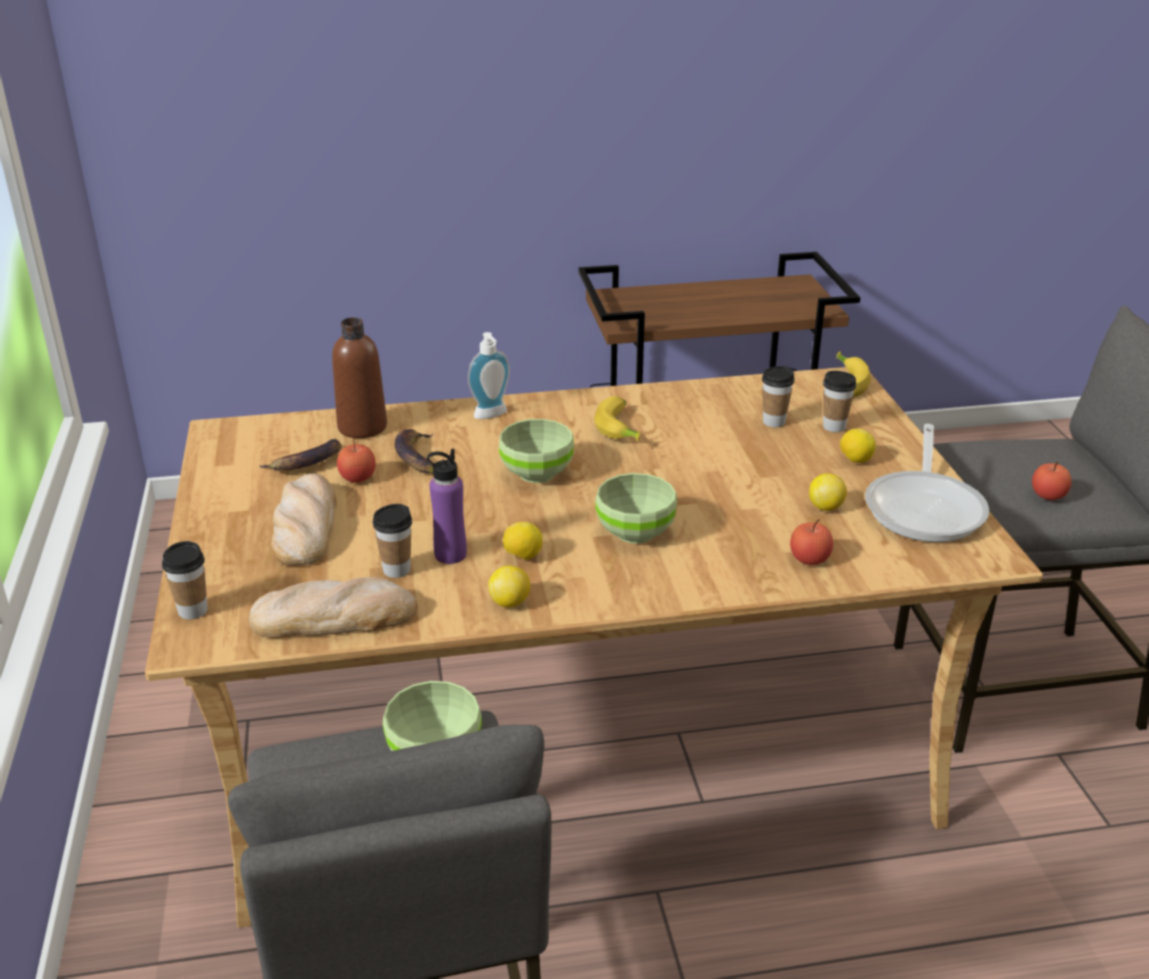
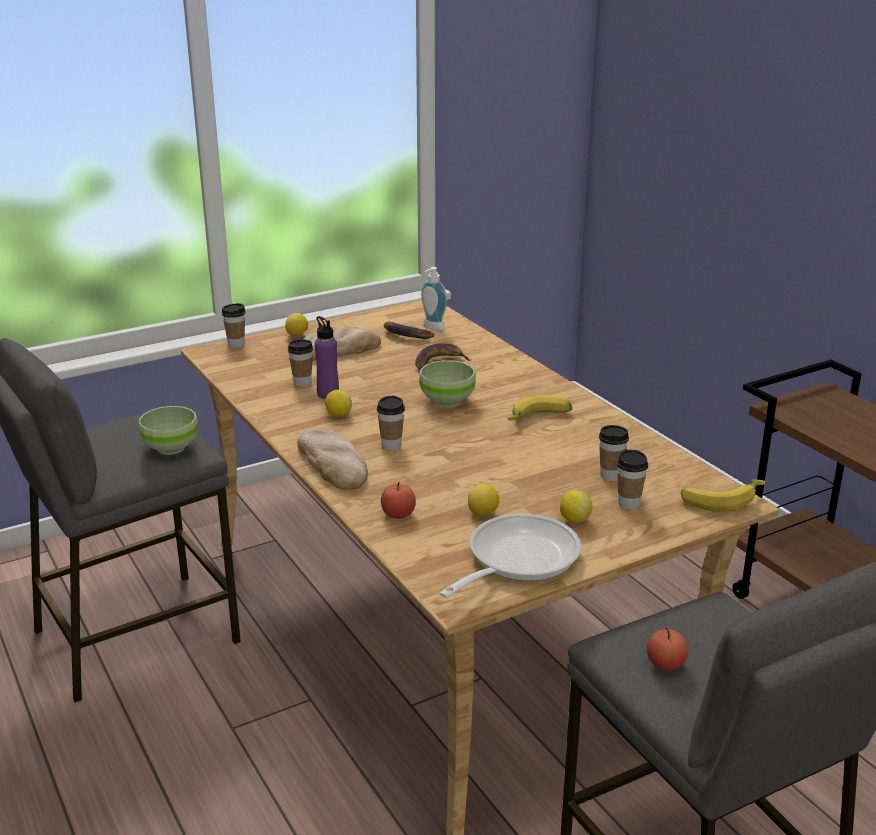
camera: 70 degrees right, 5 degrees down
bread [249,577,418,638] -> bread moved to [297,428,368,490]
brown bottle [332,317,387,438] -> none
apple [337,438,376,483] -> none
soap dispenser [468,332,510,419] -> soap dispenser moved to [421,267,447,330]
lemon [488,566,530,608] -> lemon moved to [285,313,308,336]
green bowl [595,473,677,544] -> cup [377,396,405,451]
frying pan [865,424,989,542] -> frying pan turned 135 degrees clockwise [439,514,582,598]

